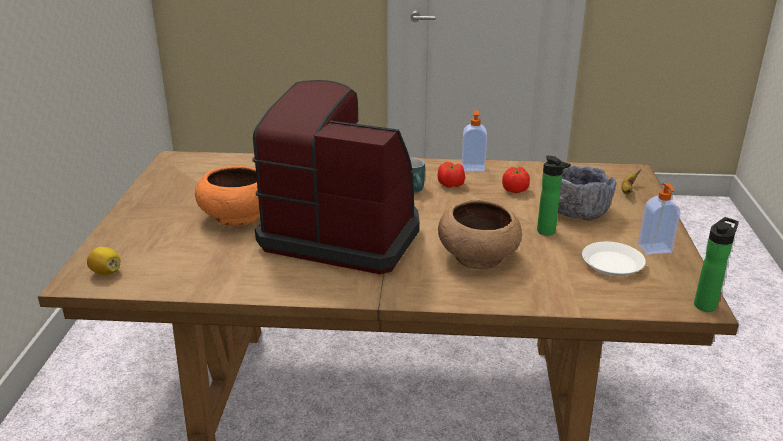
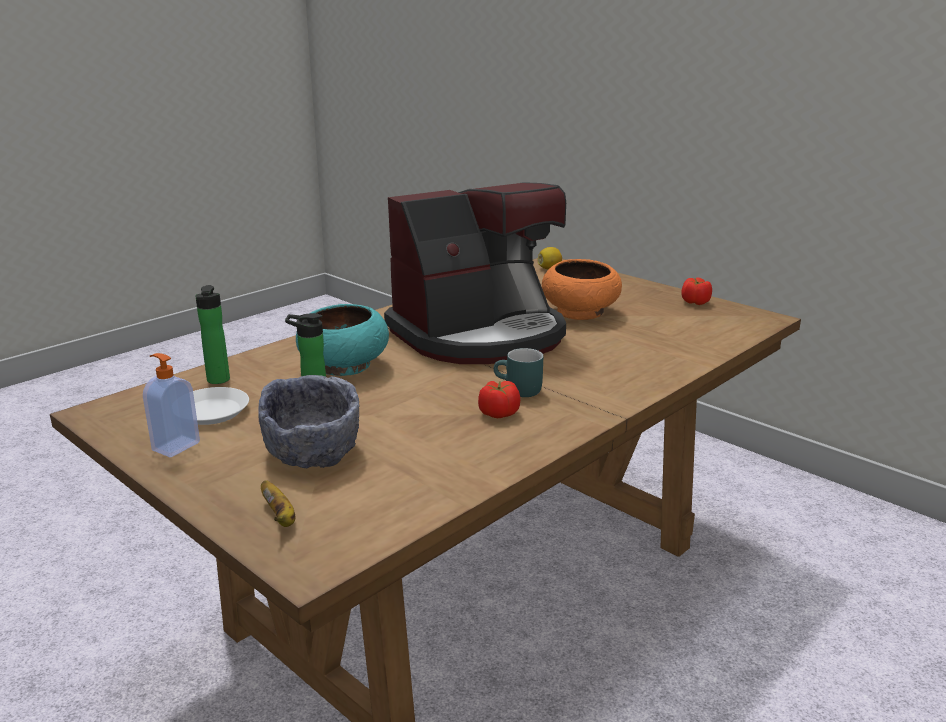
camera: 130 degrees right, 5 degrees down
brown bowl [438,200,522,269] -> turquoise bowl [296,304,389,376]
soap dispenser [462,110,487,172] -> none
tomato [502,167,530,193] -> tomato moved to [681,277,712,305]
bottle [694,217,739,312] -> bottle moved to [195,285,230,384]

